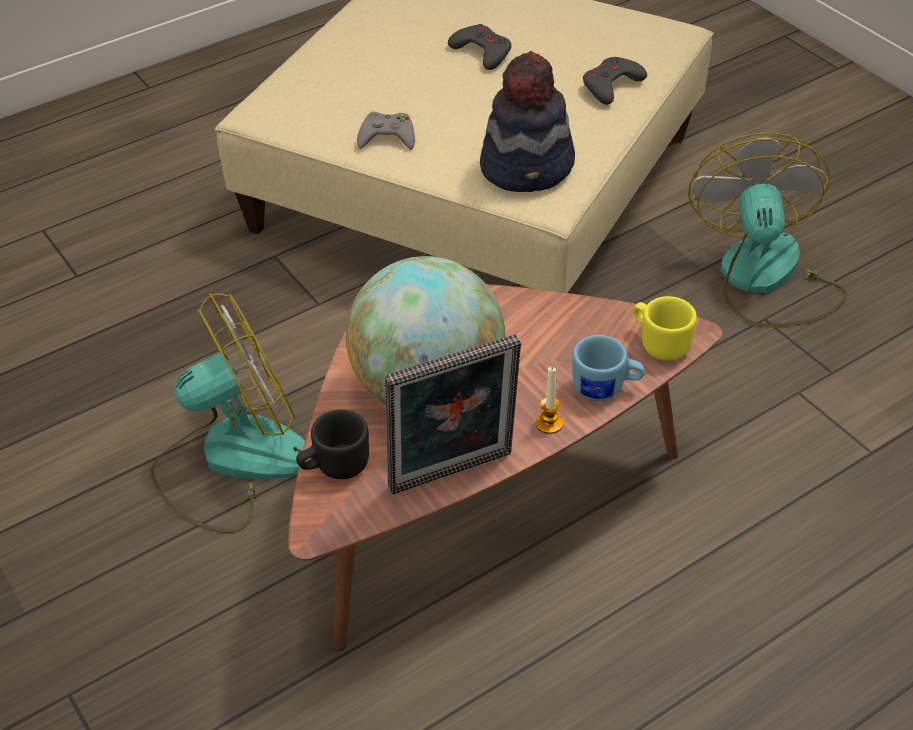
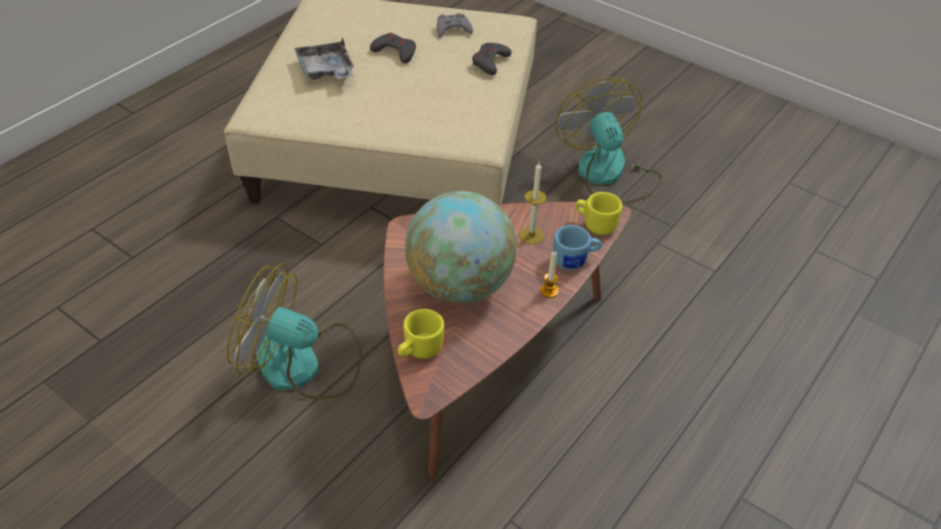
camera: 20 degrees left, 0 degrees up
fan [151,294,305,533] -> fan turned 120 degrees counterclockwise [227,263,362,399]
black mug [296,409,369,479] -> yellow mug [398,309,444,359]
grey game controller [357,111,415,150] -> grey game controller moved to [437,13,473,38]
picture frame [385,334,521,494] -> none
hat [480,51,575,192] -> none
none -> grey tray [294,38,354,80]
none -> candle [519,162,547,244]

